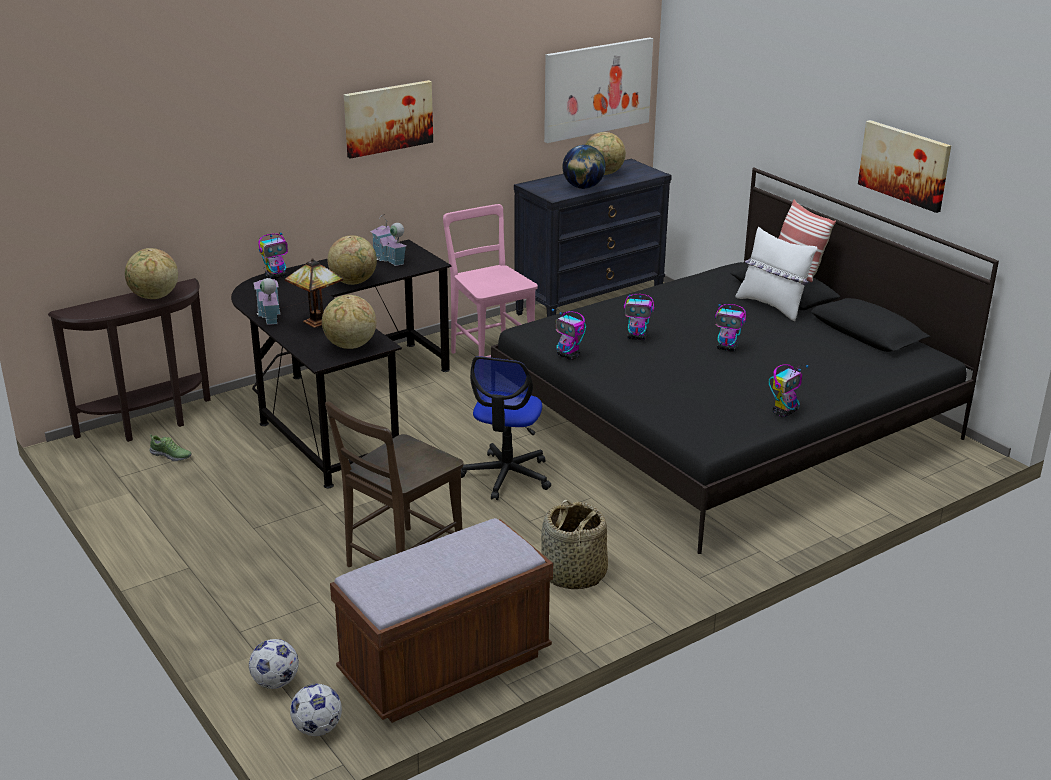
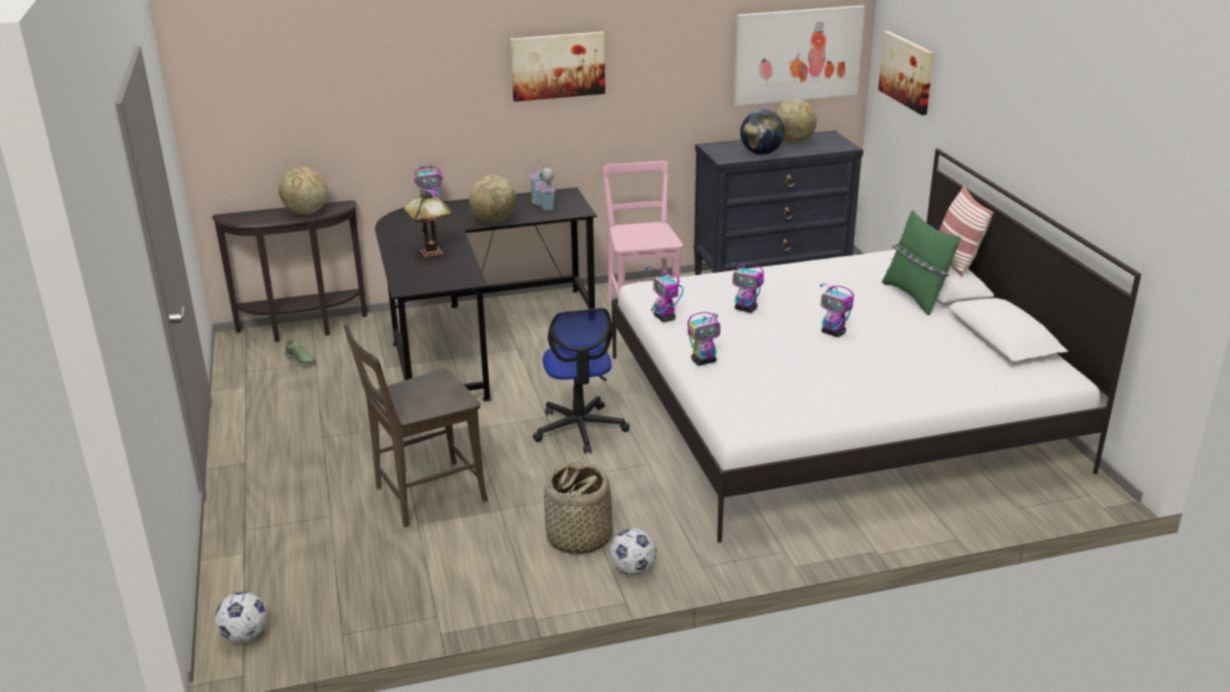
camera: 20 degrees right, 0 degrees up
football [249,639,299,689] -> football moved to [610,528,656,575]
toy house [254,266,280,325] -> none
globe [322,295,376,349] -> none
brown bench [330,518,553,723] -> none
office chair [461,356,551,500] -> office chair turned 45 degrees counterclockwise [533,308,630,454]
black bed [491,167,999,554] -> white bed [612,148,1141,543]
white pillow [735,227,817,321] -> green pillow [882,210,961,315]
toy robot [769,364,809,417] -> toy robot moved to [688,312,720,366]
picture [858,120,951,213] -> picture moved to [878,31,934,115]

